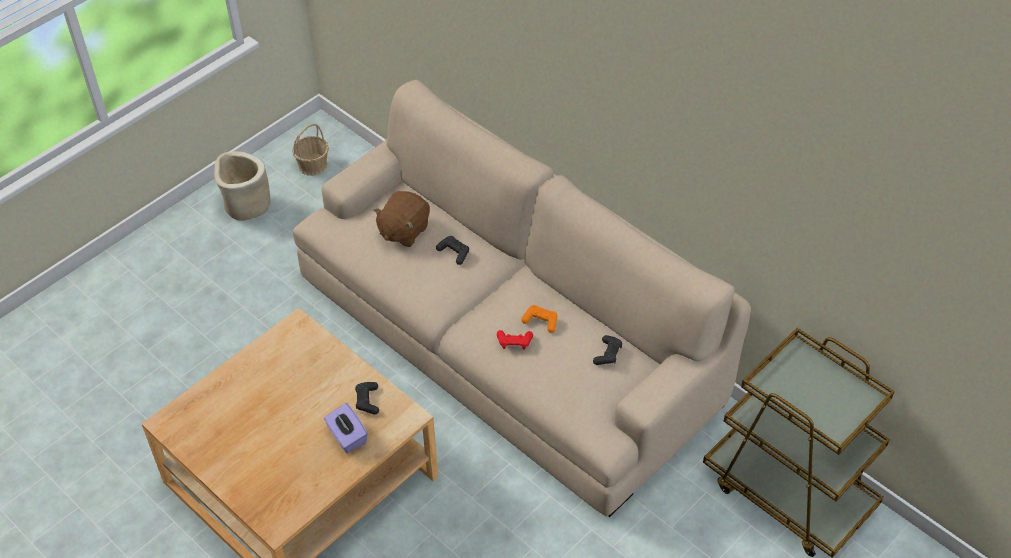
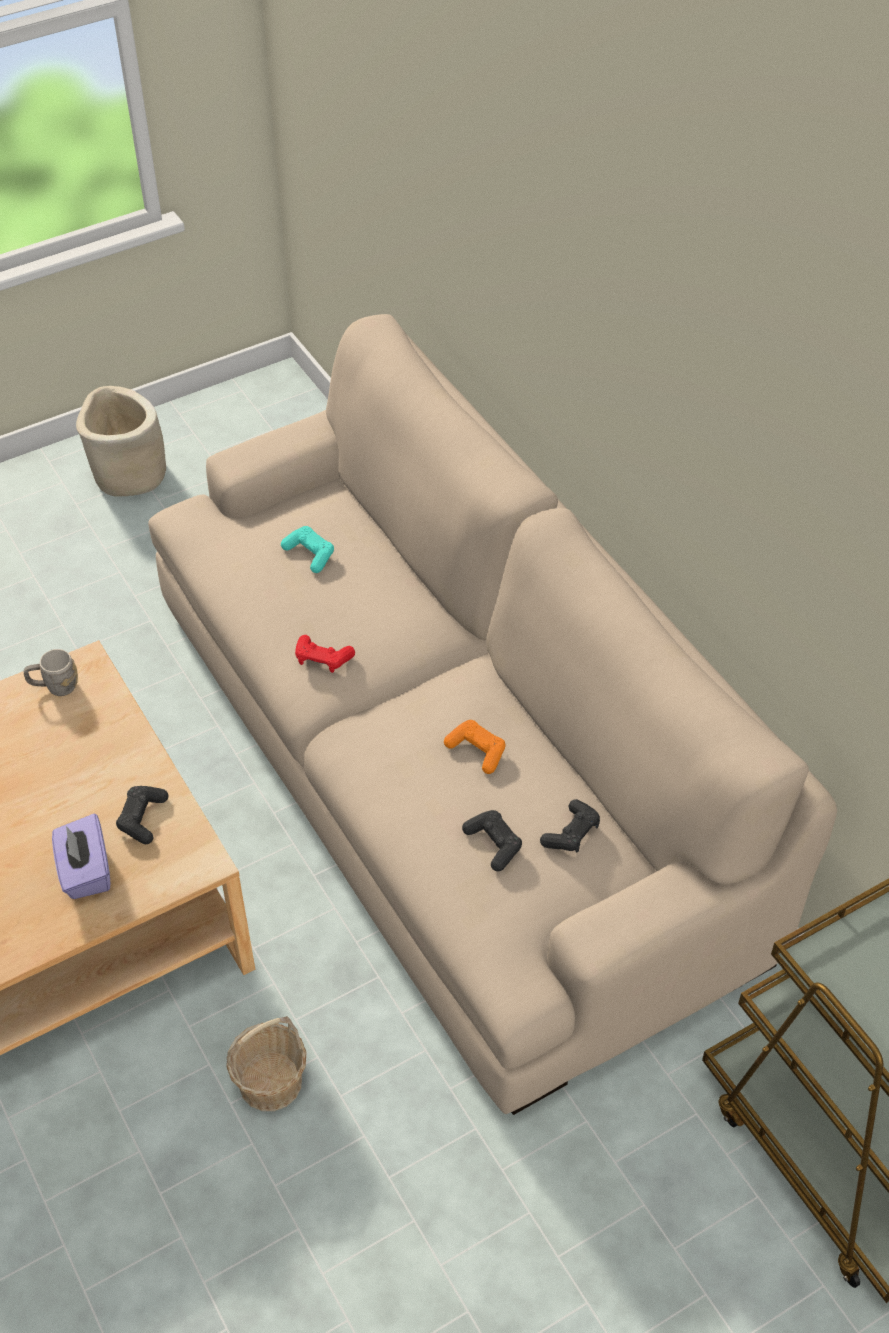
camera: 15 degrees right, 0 degrees up
basket [292,123,329,176] -> basket moved to [226,1016,306,1111]
brown plush toy [374,191,430,247] -> turquoise game controller [281,526,334,573]
black game controller [436,236,469,265] -> black game controller moved to [462,810,522,871]
red game controller [497,330,533,350] -> red game controller moved to [295,635,355,673]
none -> grey mug [24,649,78,696]

